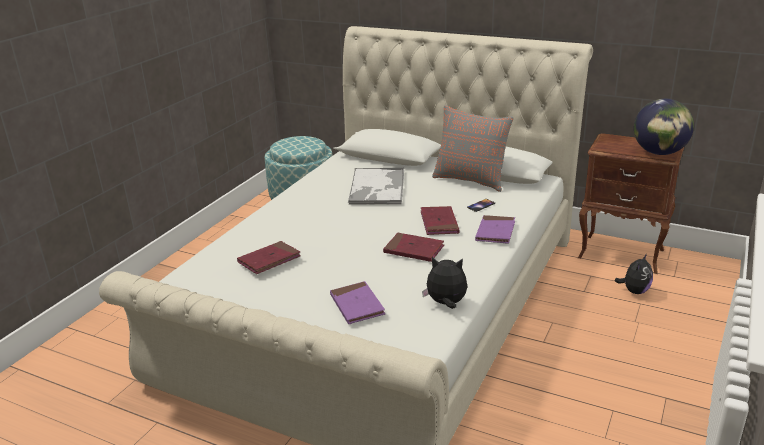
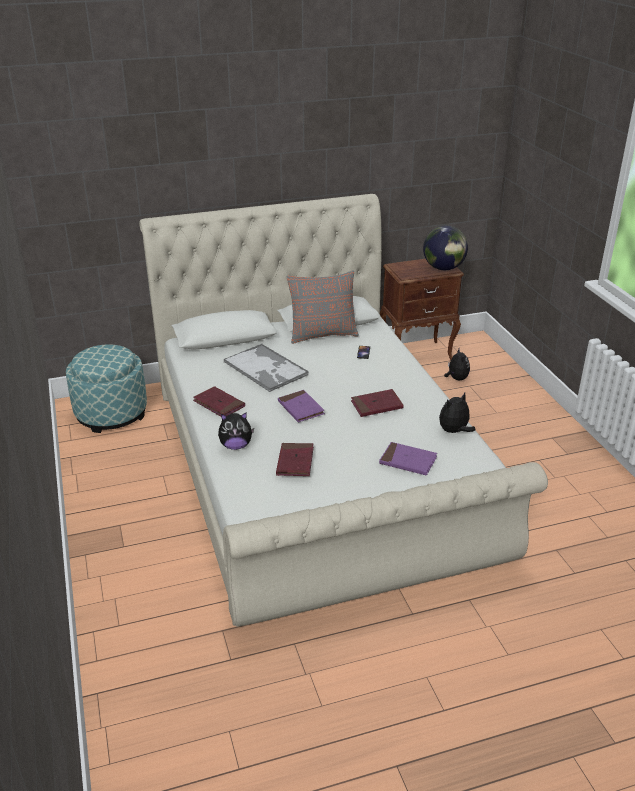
camera: 45 degrees left, 5 degrees up
red book [421,206,460,235] -> red book moved to [193,386,245,417]
purple book [475,215,515,244] -> purple book moved to [278,390,325,422]
none -> plush toy [218,412,254,450]

